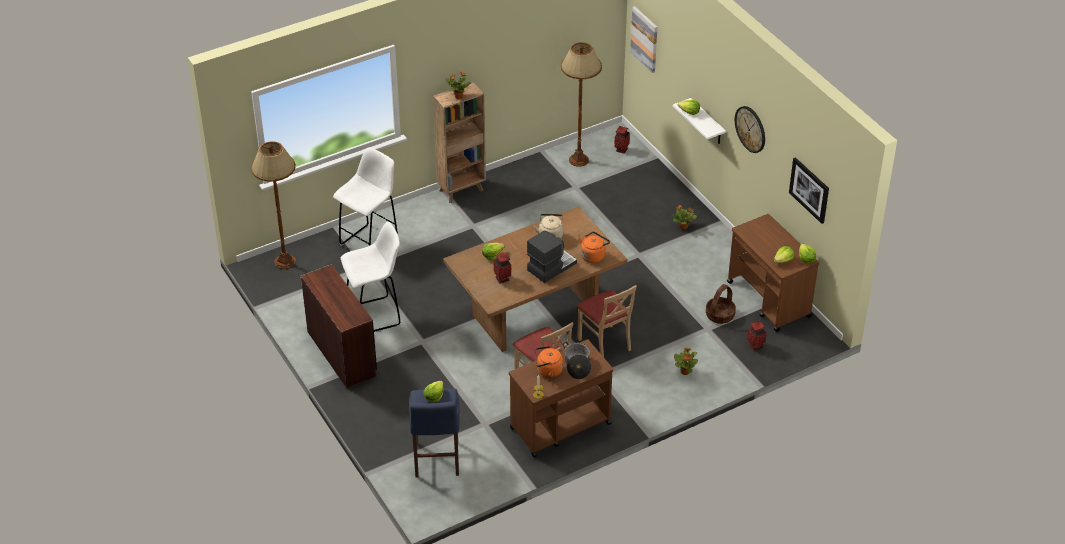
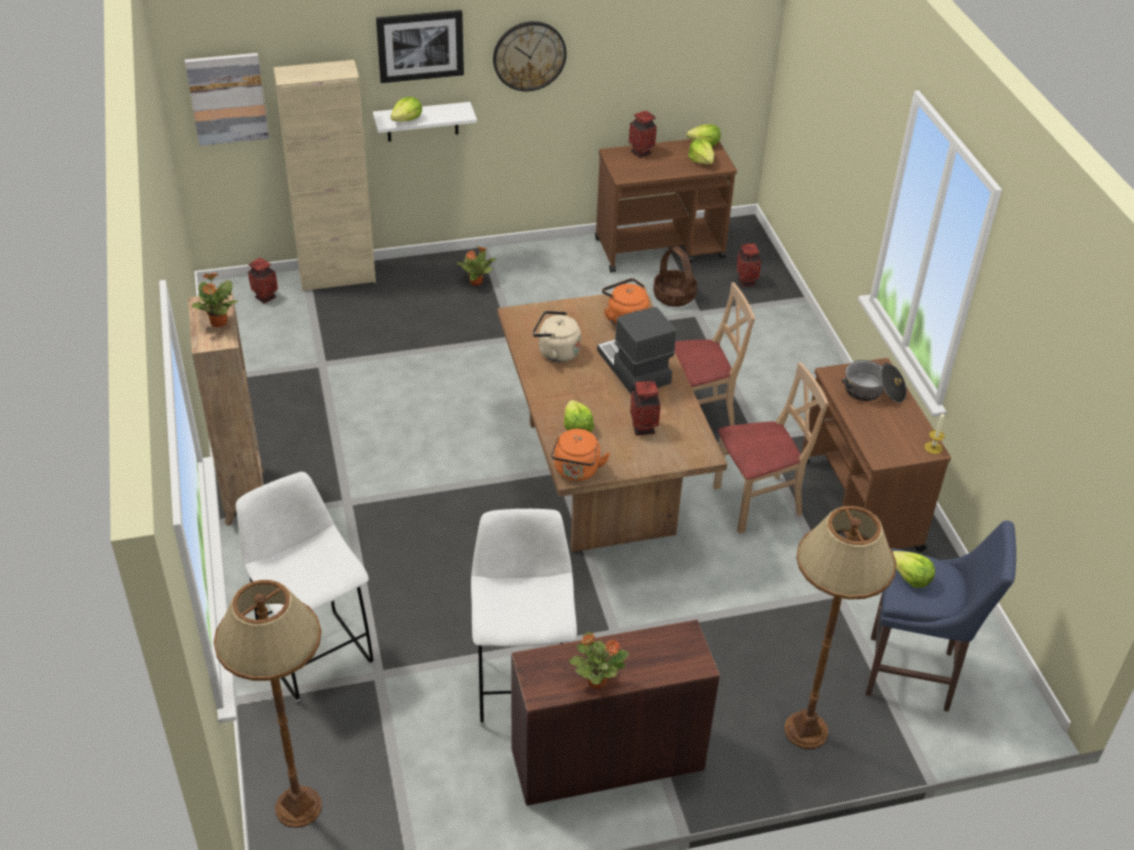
camera: 75 degrees left, 0 degrees up
orange kettle [535,346,563,378] -> orange kettle moved to [551,429,610,481]
brown floor lamp [561,42,602,167] -> brown floor lamp moved to [784,506,896,749]
potted plant [674,348,698,375] -> potted plant moved to [569,632,629,689]
picture [789,157,829,224] -> picture moved to [376,10,464,83]
none -> beige cabinet [273,60,376,292]
none -> vase [629,110,657,158]

